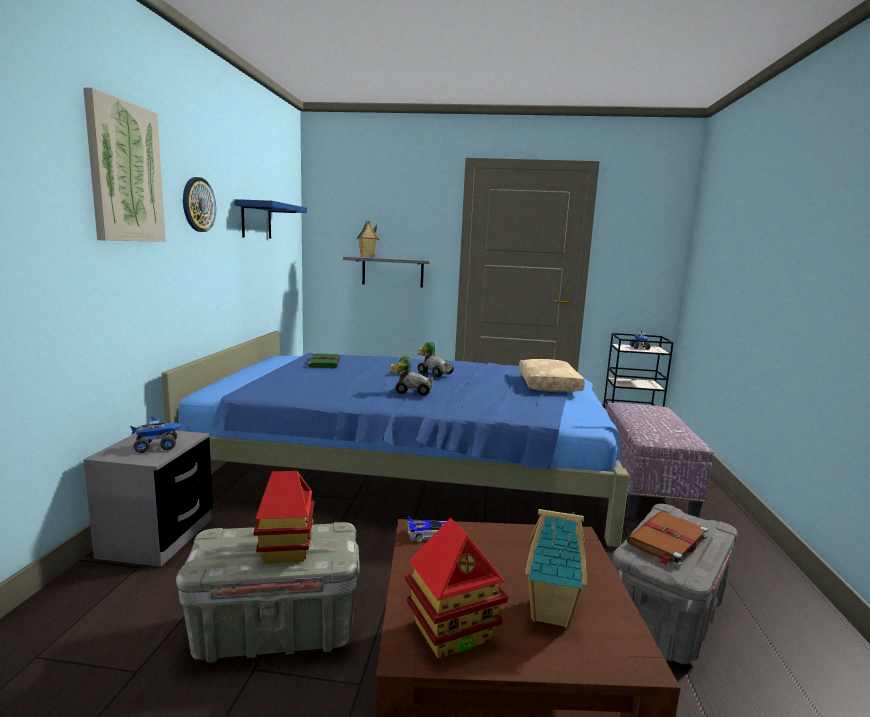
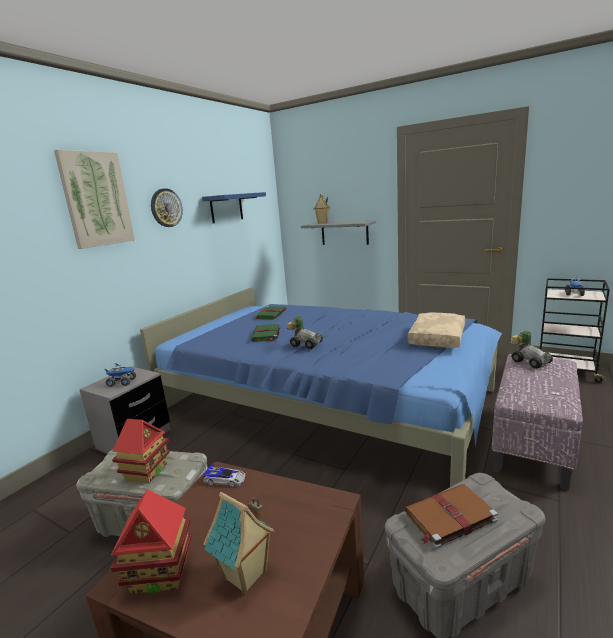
camera: 25 degrees right, 5 degrees up
toy car [418,342,454,377] -> toy car moved to [511,331,553,369]
none -> green book [251,323,280,342]

